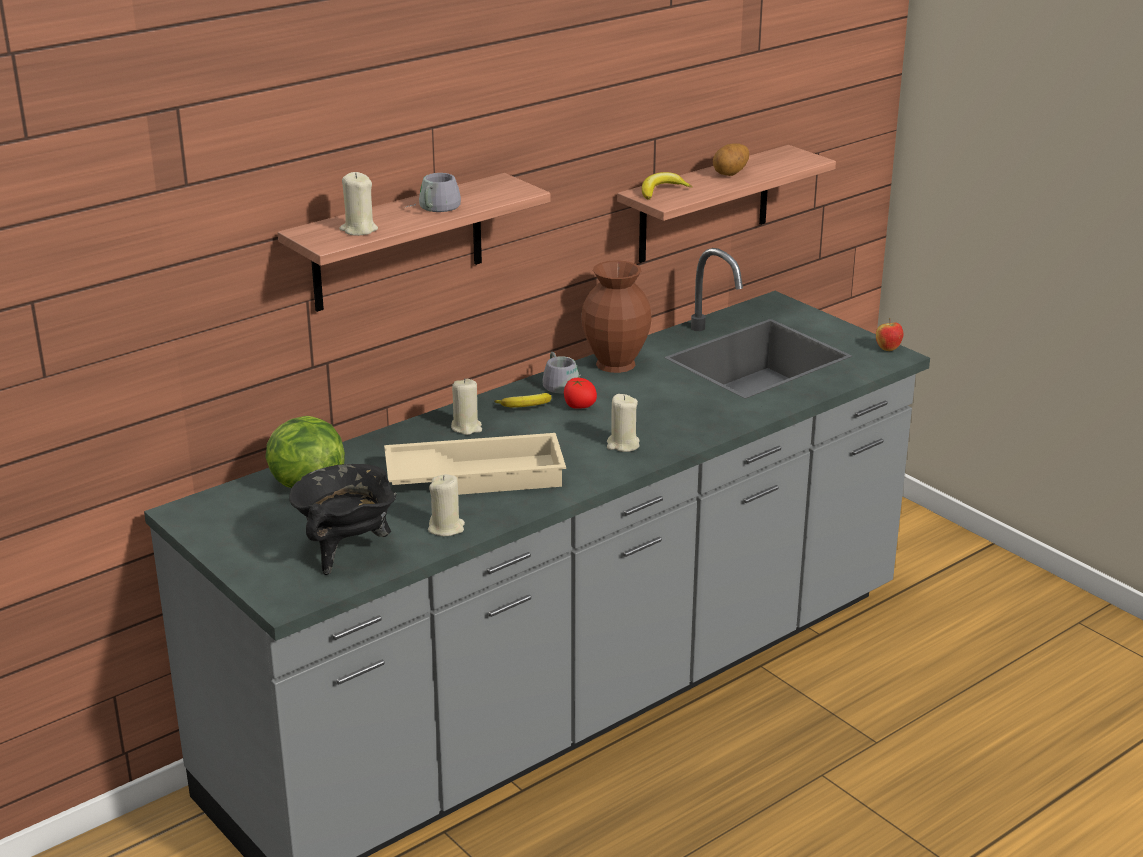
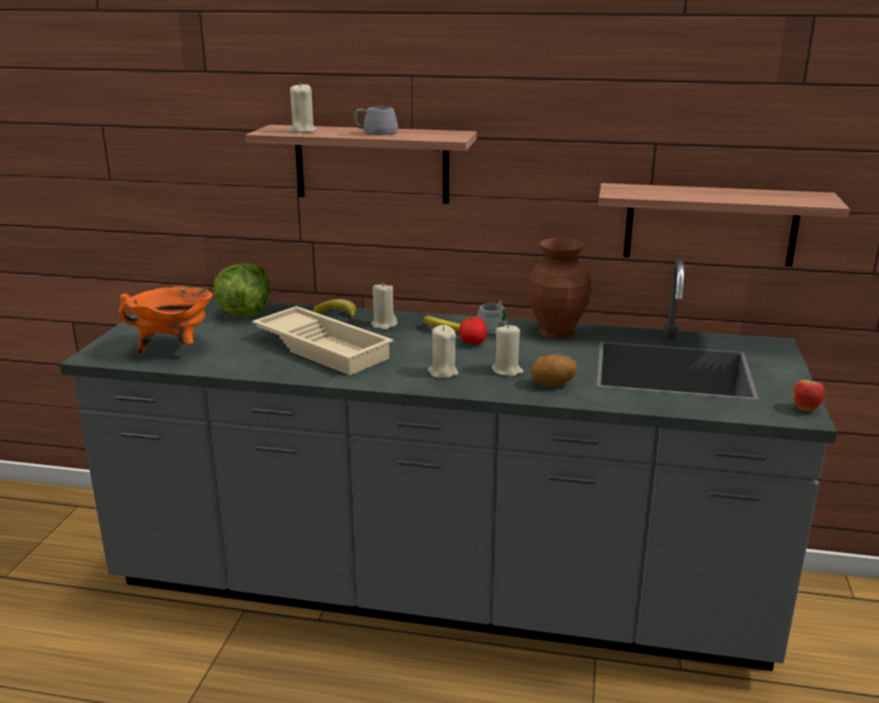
camera: 50 degrees right, 5 degrees down
black cooking pot [289,464,397,575] -> orange cooking pot [119,286,213,355]
beige candle [428,474,465,536] -> beige candle moved to [492,324,523,377]
banana [642,172,693,200] -> banana moved to [313,299,356,318]
potato [713,143,749,176] -> potato moved to [530,354,578,387]

